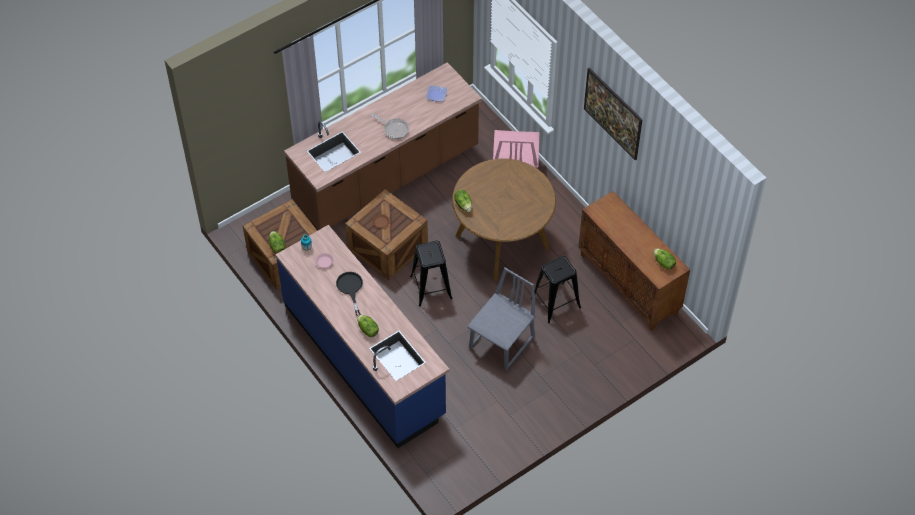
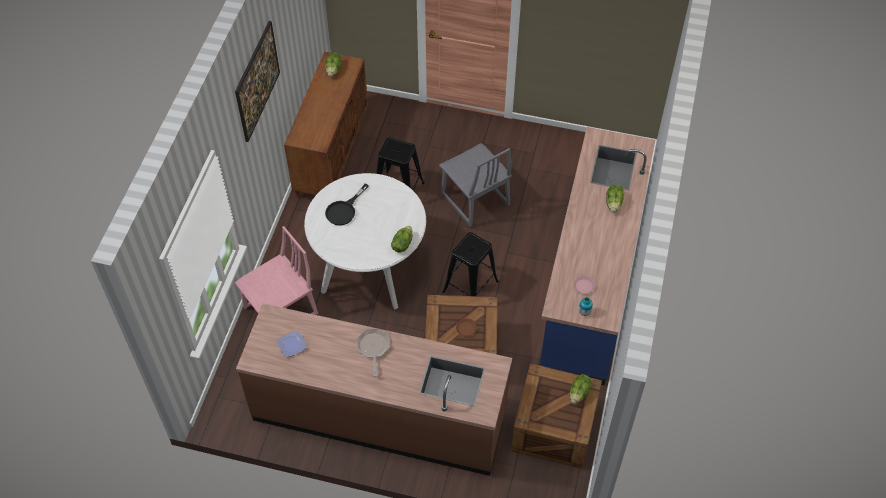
camera: 130 degrees left, 0 degrees up
black frying pan [336,272,363,316] -> black frying pan moved to [325,184,369,225]
brown dining table [452,159,556,281] -> white dining table [304,173,426,309]
grey chair [467,268,536,371] -> grey chair turned 120 degrees counterclockwise [439,143,512,227]

